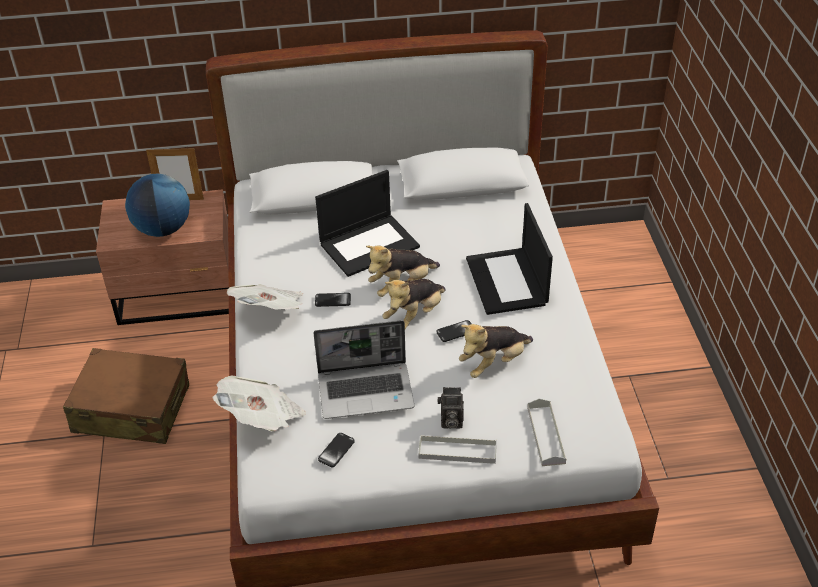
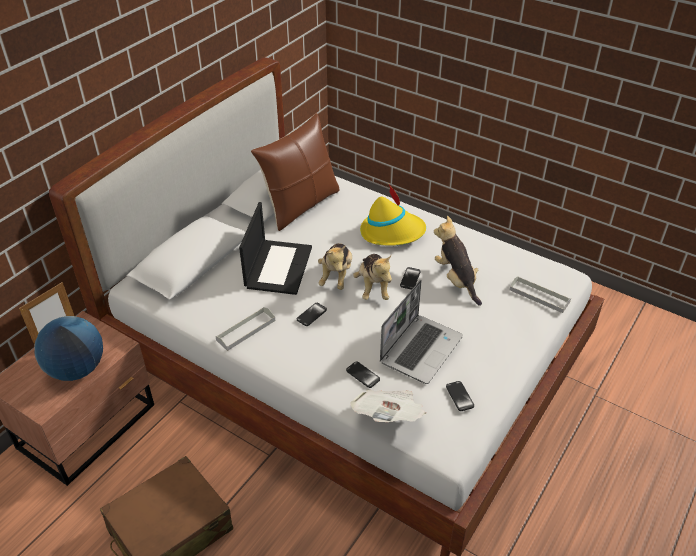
camera: 50 degrees left, 0 degrees up
newspaper [227,284,303,310] -> none
grey tray [418,436,497,464] -> grey tray moved to [215,307,275,351]
camera [437,387,464,428] -> none
plush toy [459,324,533,378] -> plush toy turned 150 degrees clockwise [434,216,482,306]
laptop [466,203,553,315] -> yellow hat [360,184,426,246]
none -> brown pillow [251,113,340,231]
none -> phone [346,361,380,388]

